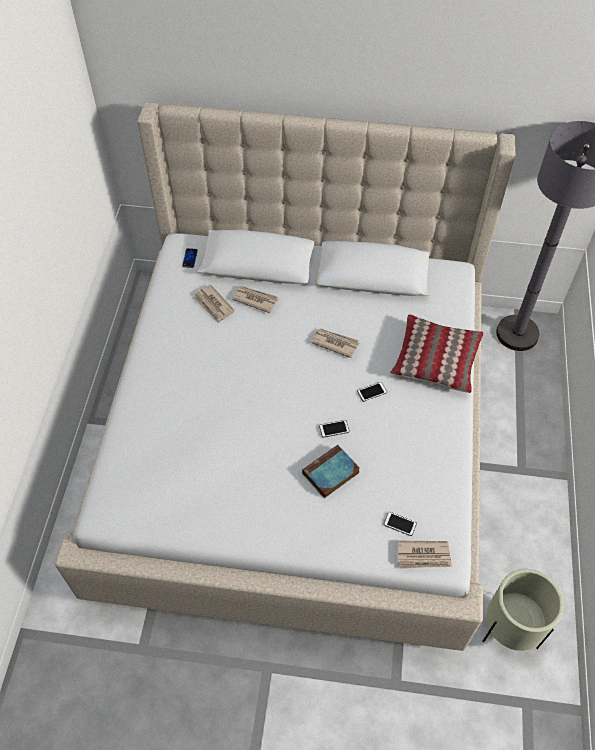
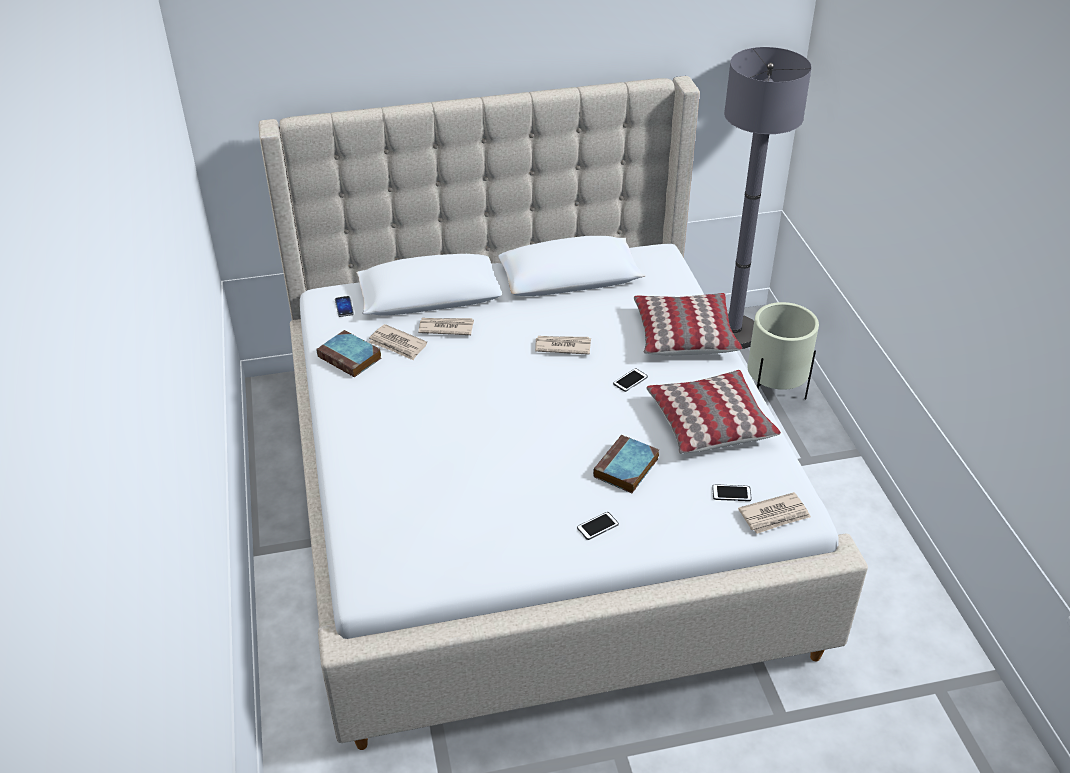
camera: 20 degrees left, 15 degrees down
phone [319,420,350,438] -> phone moved to [577,512,619,540]
beige planter [483,569,564,651] -> beige planter moved to [748,302,819,399]
none -> book [316,330,381,377]
none -> pillow [646,370,781,454]

